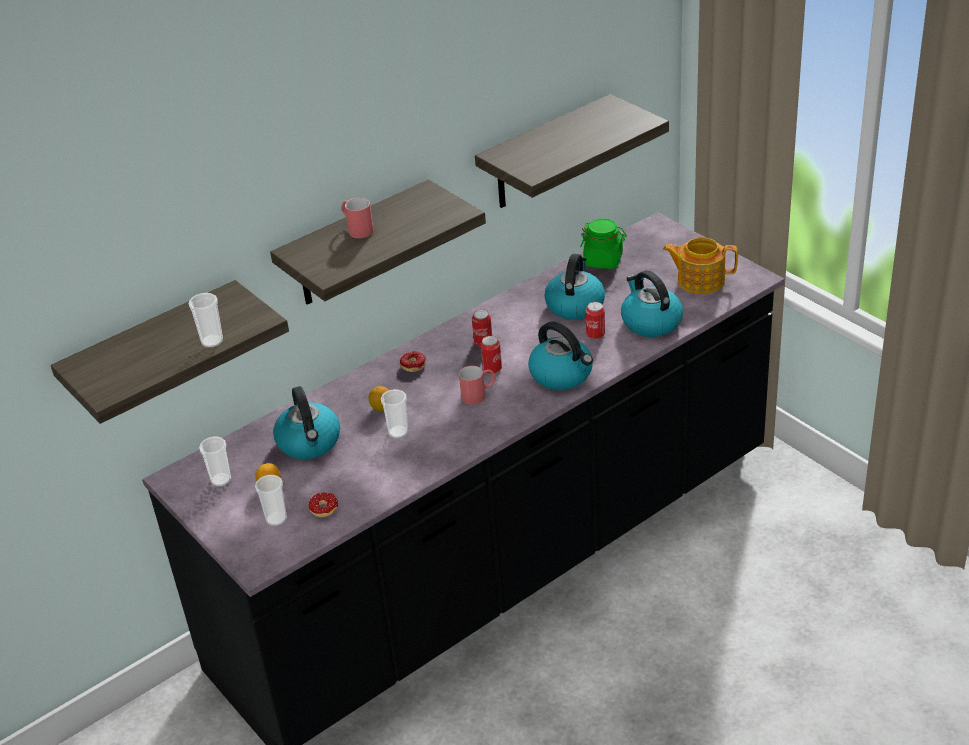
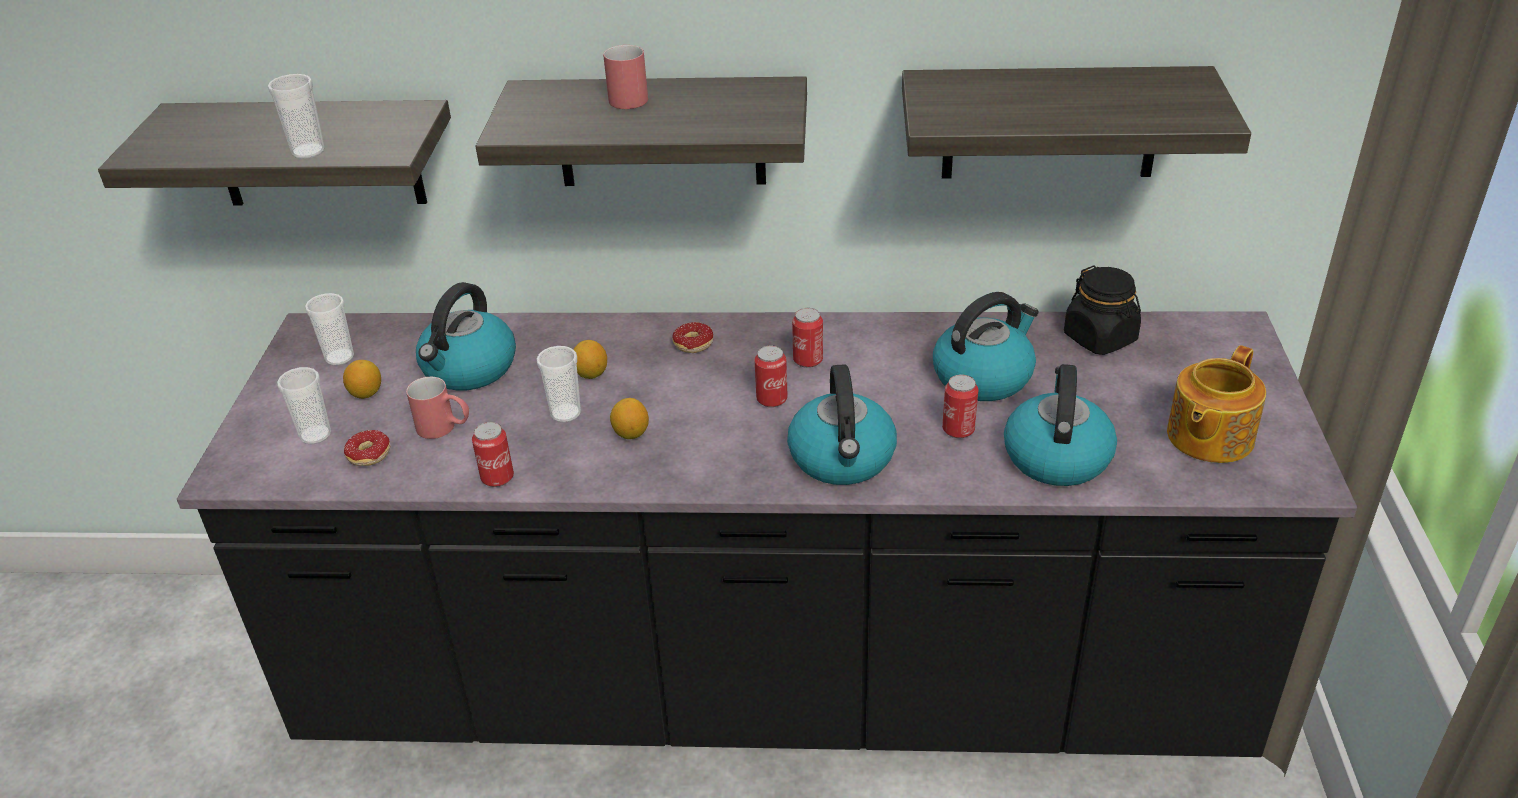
camera: 40 degrees right, 0 degrees up
red mug [459,366,496,405] -> red mug moved to [406,377,469,439]
green jar [580,219,627,269] -> black jar [1064,265,1141,355]
teapot [663,237,738,294] -> teapot turned 105 degrees counterclockwise [1167,345,1266,463]
none -> can [472,422,514,487]
none -> lemon [610,398,649,439]

